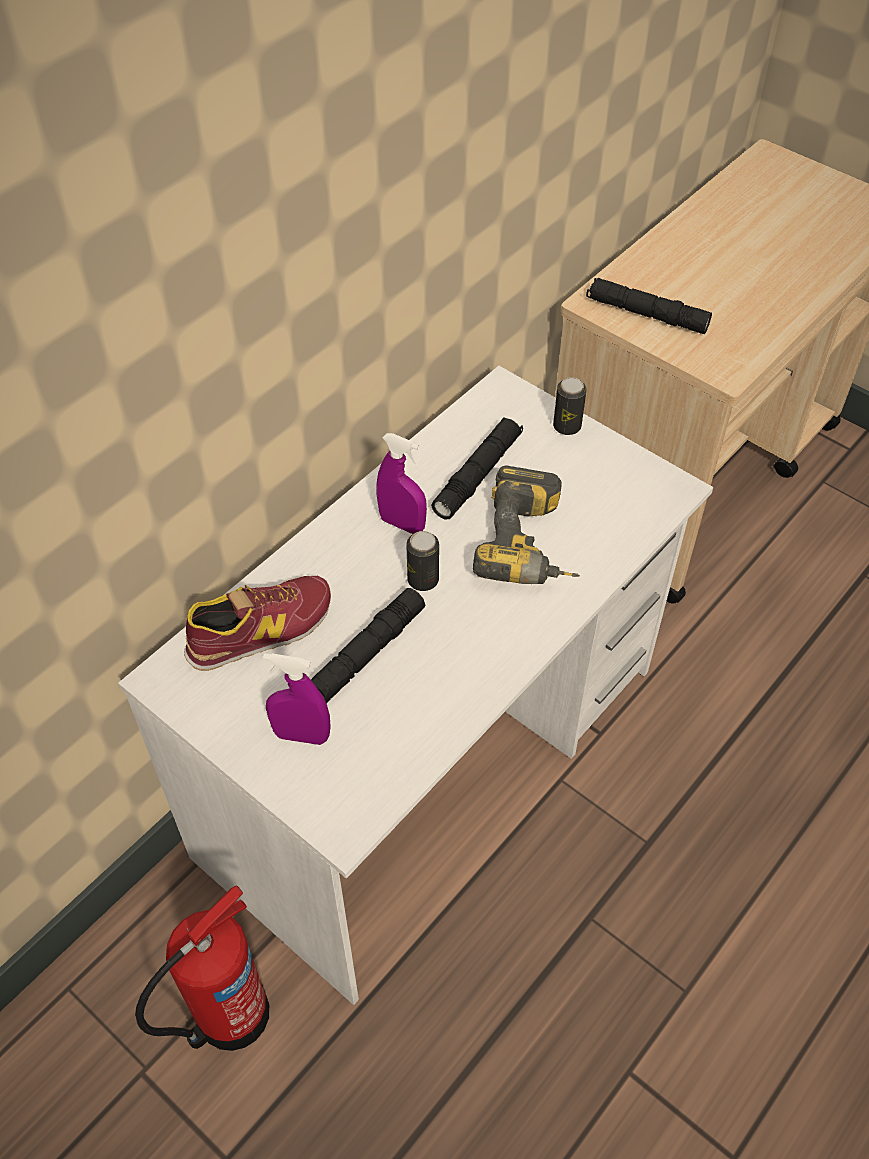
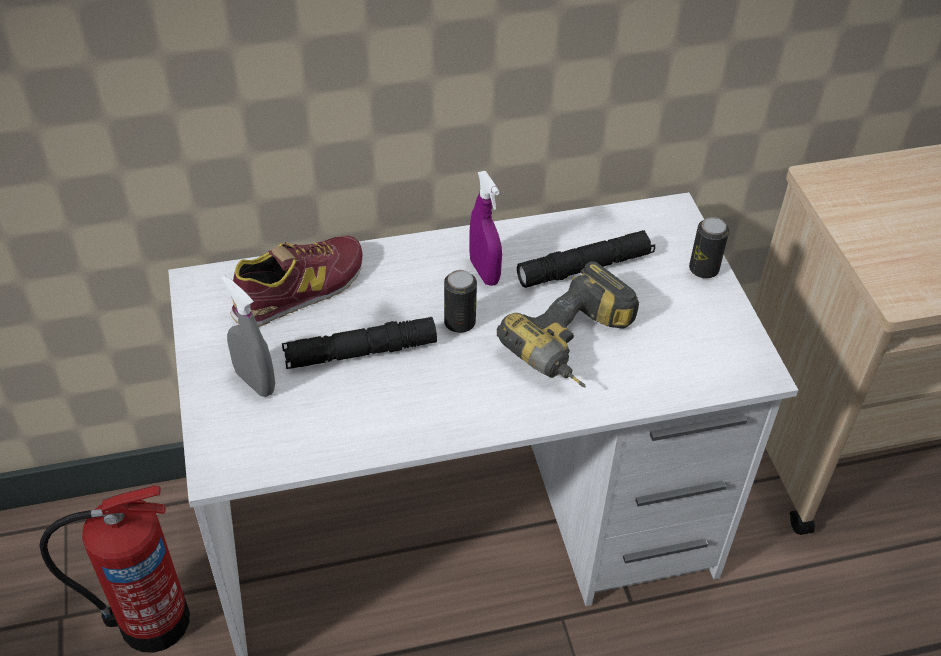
camera: 35 degrees right, 5 degrees down
shoe [184,576,331,671] -> shoe turned 45 degrees counterclockwise [230,236,363,327]
purple spray bottle [263,653,331,745] -> grey spray bottle [221,275,275,397]
black flashlight [586,278,712,334] -> none

